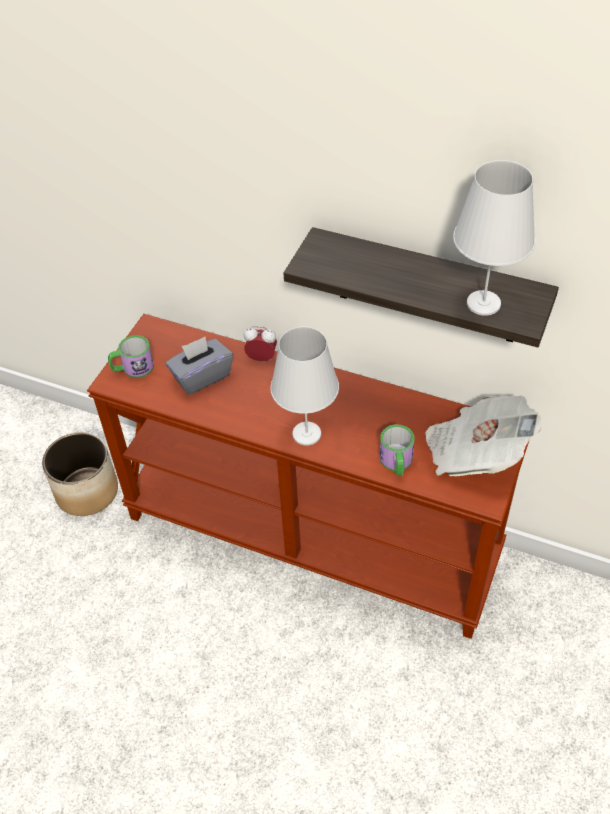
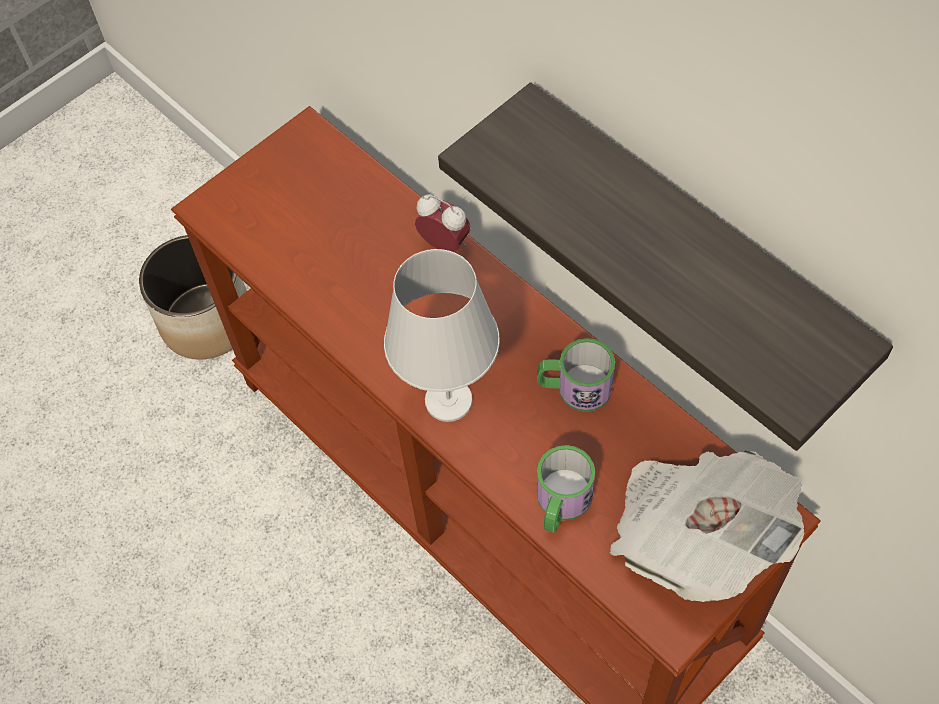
camera: 25 degrees right, 10 degrees up
mug [108,335,154,378] -> mug moved to [537,338,615,412]
grey tissue box [166,336,233,395] -> none
white table lamp [453,160,535,316] -> none

